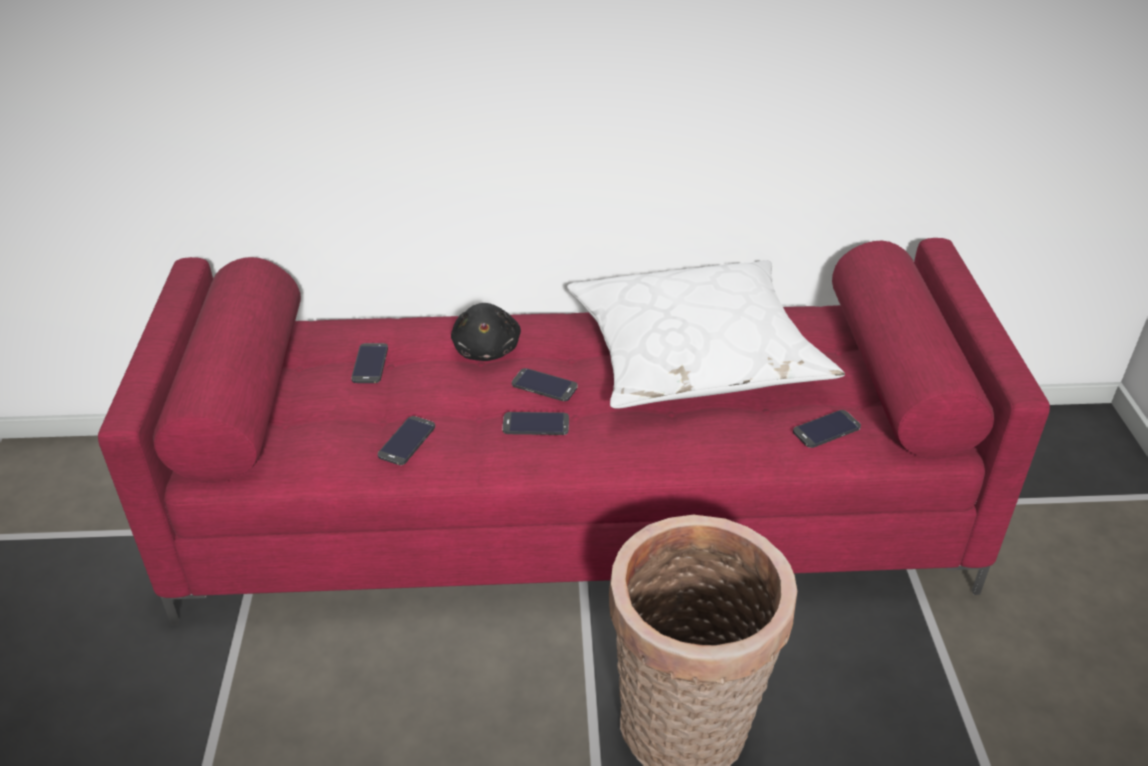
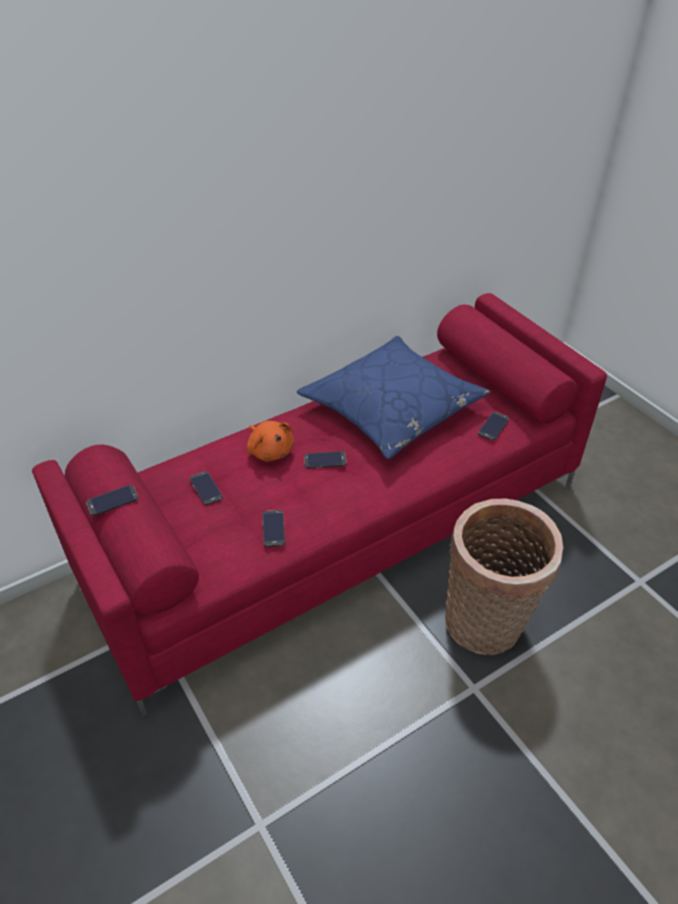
camera: 30 degrees left, 5 degrees up
black plush toy [451,303,521,361] -> orange plush toy [247,421,294,461]
phone [502,412,569,435] -> phone moved to [86,485,138,516]
white pillow [567,260,845,408] -> blue pillow [297,336,491,459]

